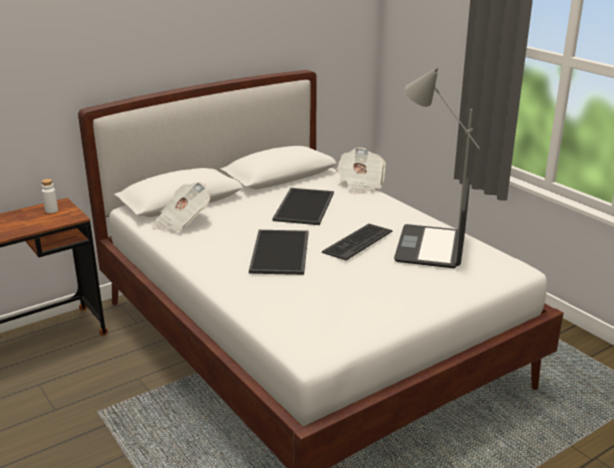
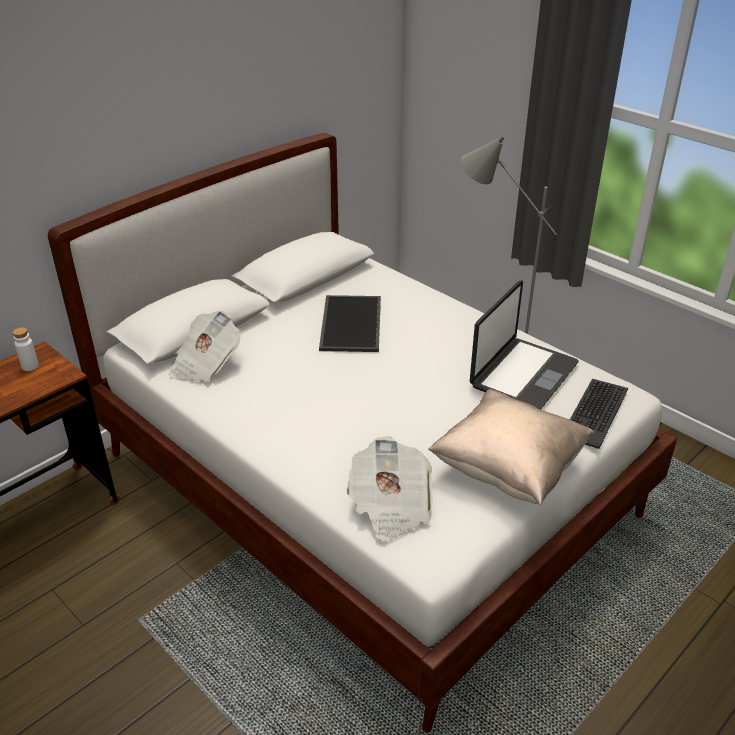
camera: 10 degrees left, 10 degrees up
tray [249,230,309,275] -> none
keyboard [322,224,392,260] -> keyboard moved to [570,379,628,449]
newspaper [336,148,386,194] -> newspaper moved to [346,436,433,542]
laptop [394,178,470,268] -> laptop turned 150 degrees counterclockwise [470,281,578,410]
none -> beige pillow [428,389,595,506]

